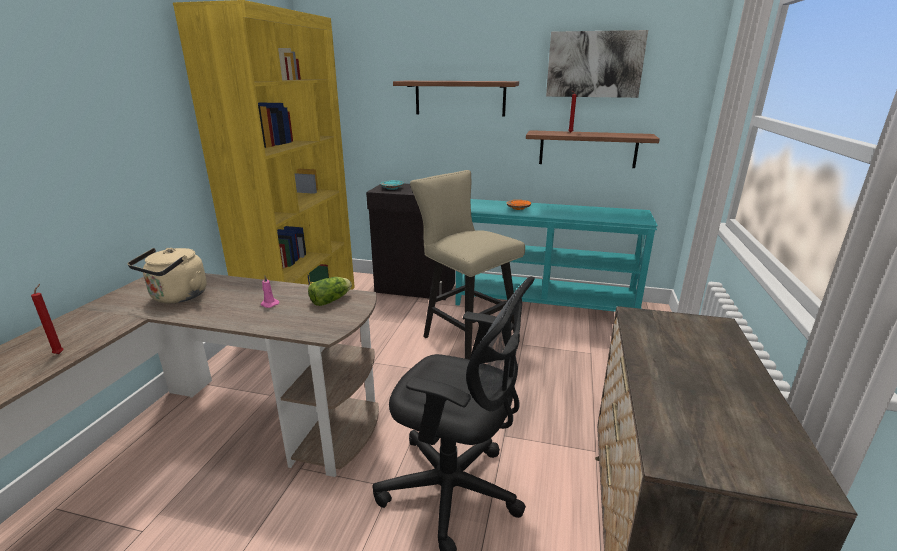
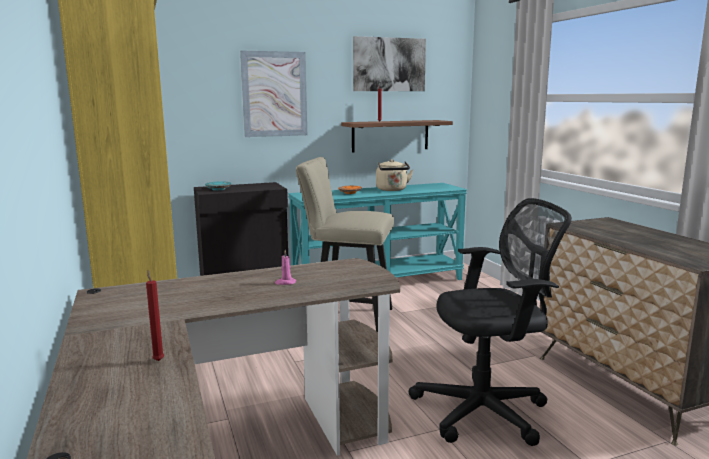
camera: 35 degrees left, 10 degrees down
beige kettle [128,248,207,304] -> beige kettle moved to [376,159,413,191]
lettuce [308,277,352,306] -> none
shelf [393,81,519,116] -> picture [240,50,307,137]

